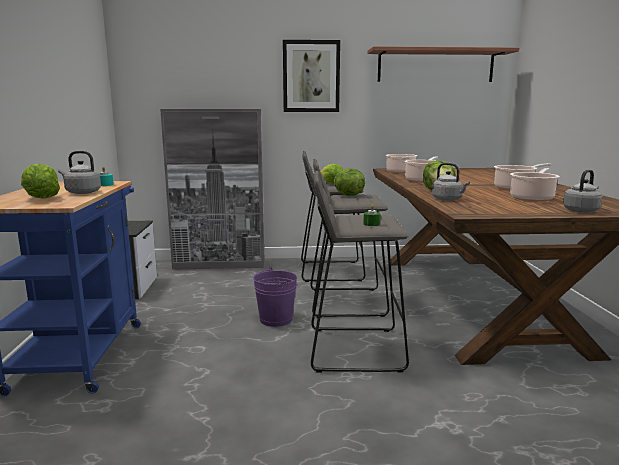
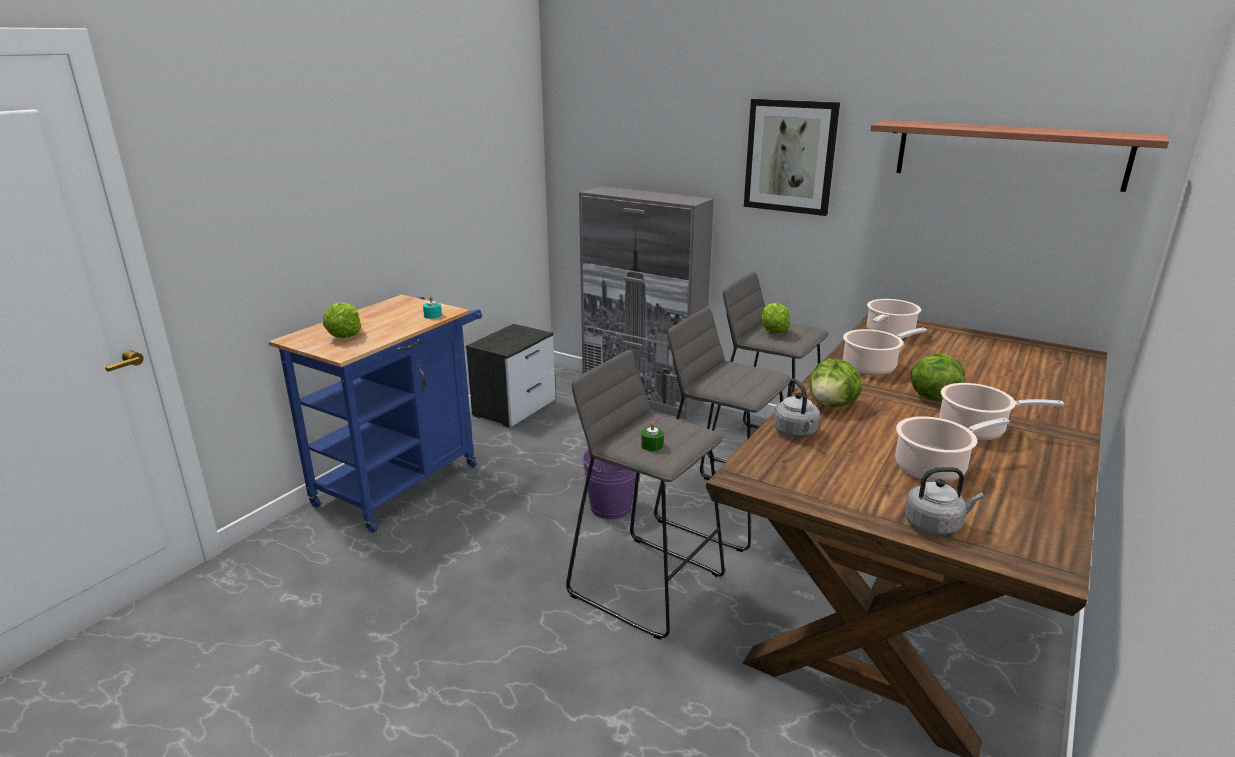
camera: 35 degrees right, 10 degrees up
grey kettle [58,151,101,194] -> none
lettuce [334,168,365,196] -> lettuce moved to [911,354,965,401]

